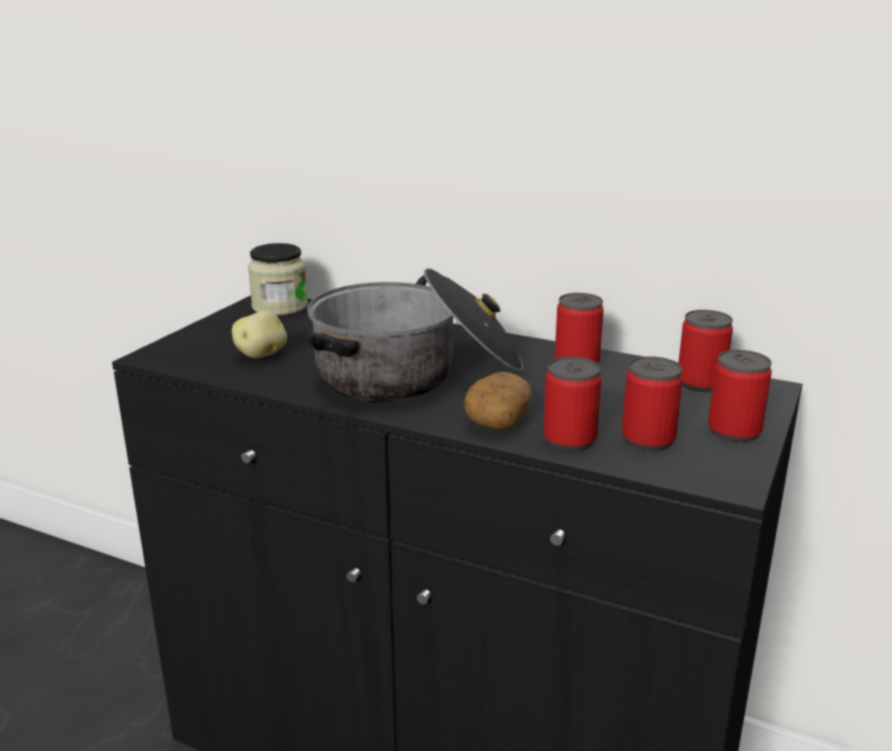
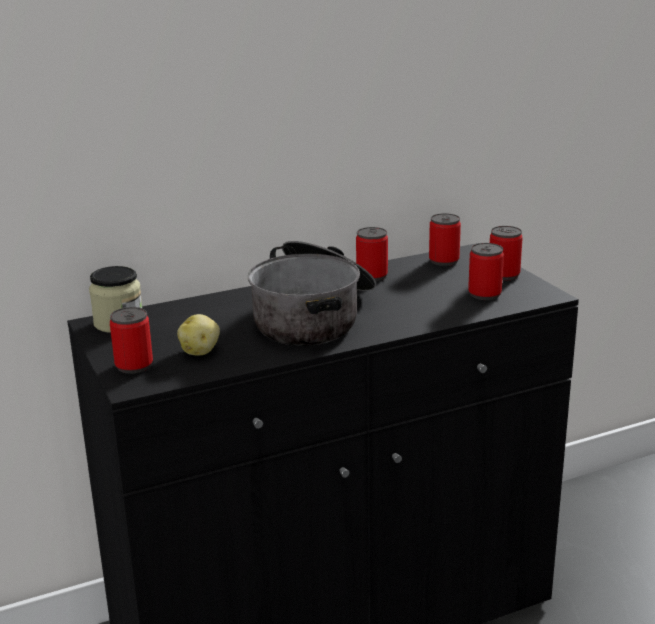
camera: 50 degrees left, 0 degrees up
potato [464,372,532,430] -> none
can [543,357,602,451] -> can moved to [110,307,153,374]

